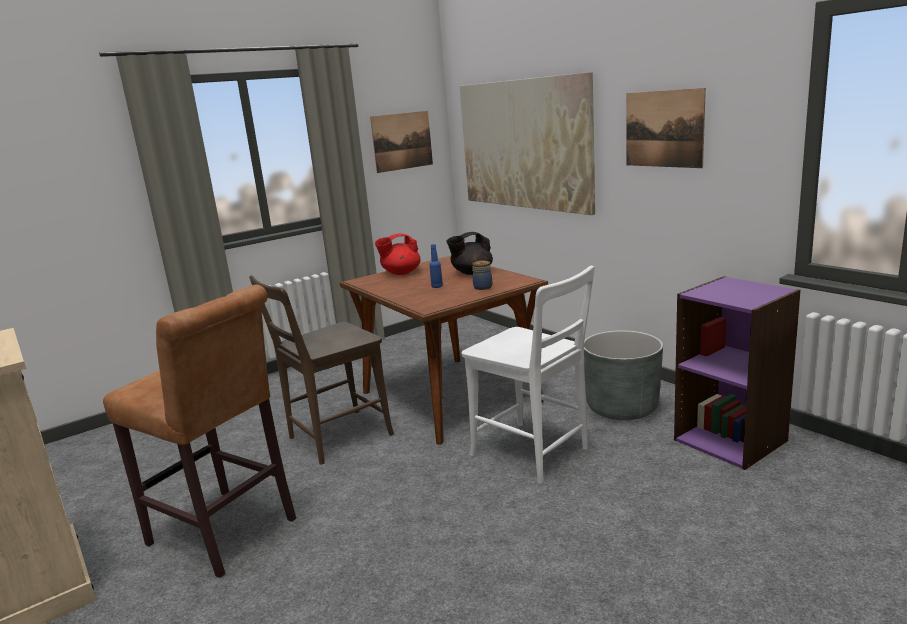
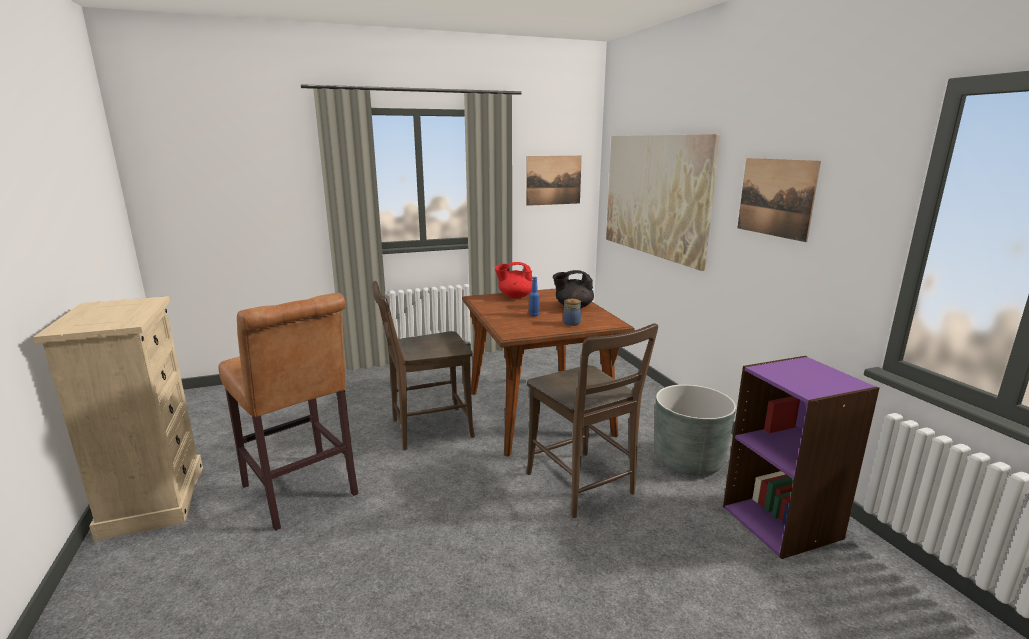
camera: 15 degrees right, 0 degrees up
white chair [461,266,595,484] -> brown chair [526,324,658,518]

